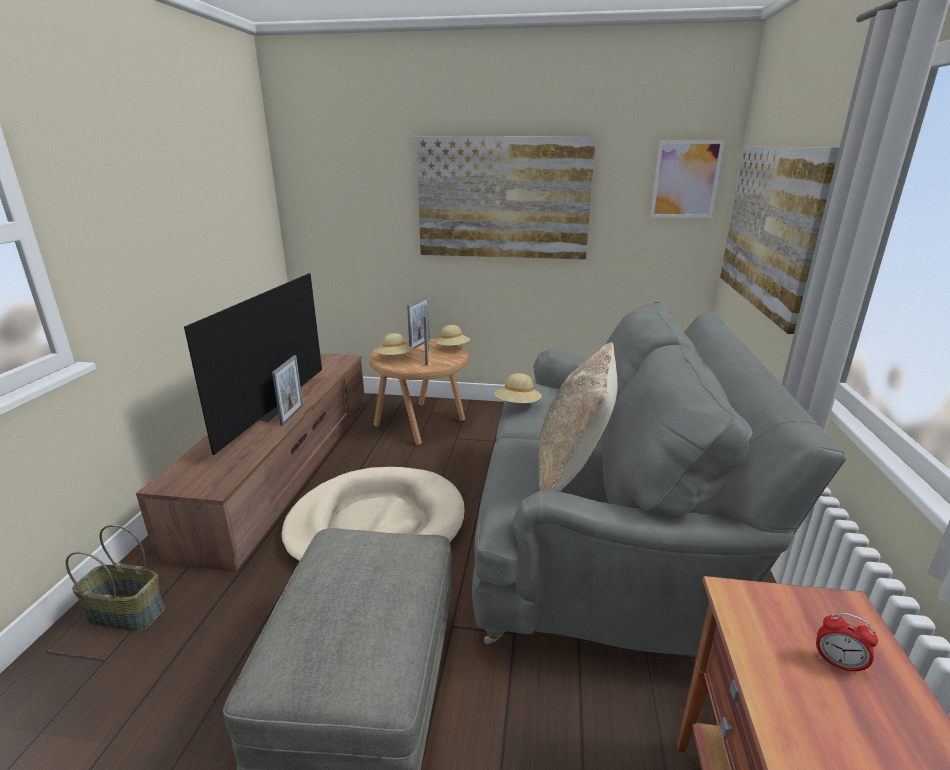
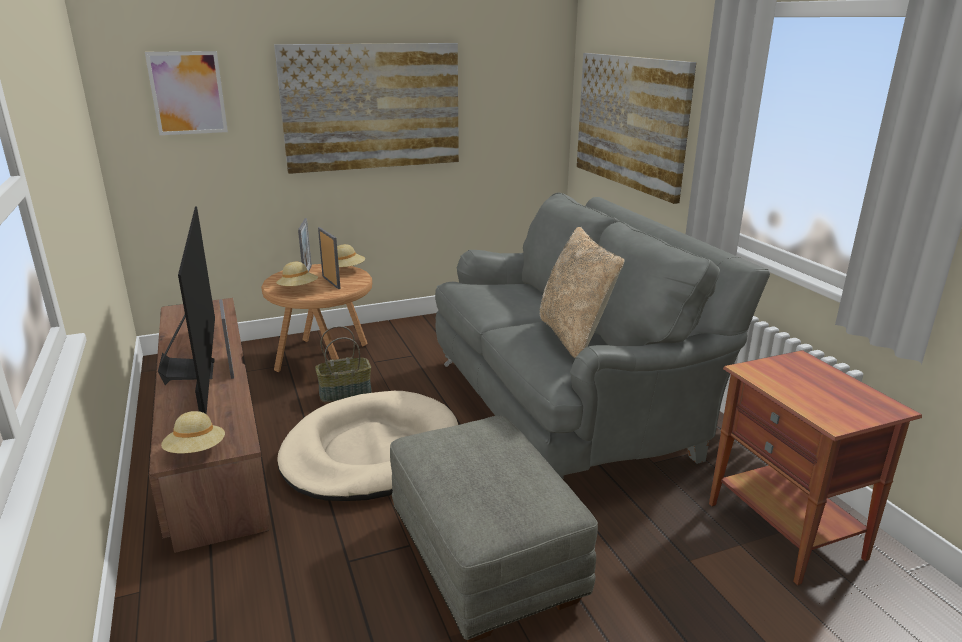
camera: 30 degrees left, 0 degrees up
basket [66,525,165,631] -> basket moved to [315,326,372,402]
beige hat [494,373,542,403] -> beige hat moved to [161,411,225,453]
picture [650,140,725,218] -> picture moved to [145,51,228,135]
alarm clock [816,613,878,674] -> none

